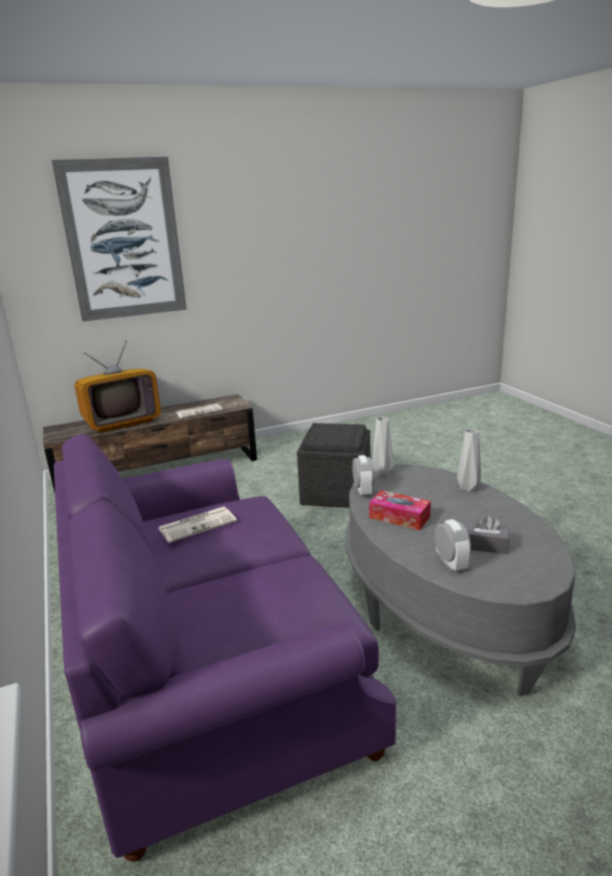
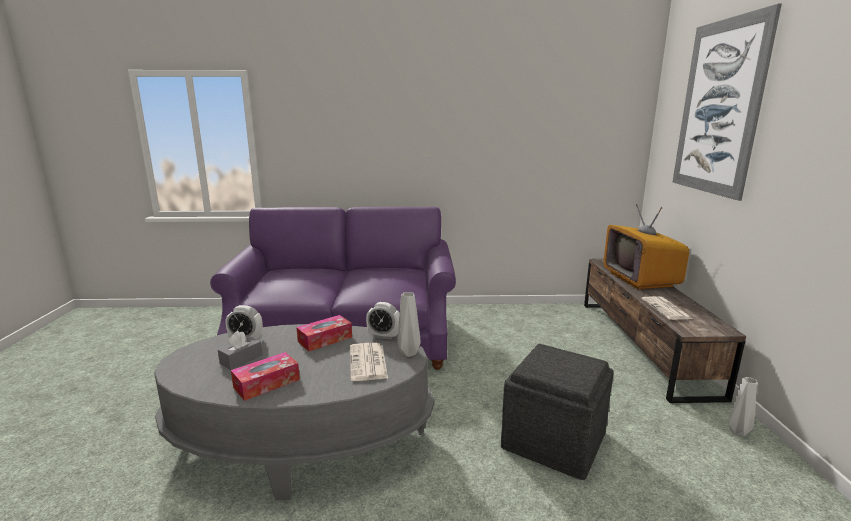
camera: 110 degrees right, 5 degrees down
newspaper [158,507,237,543] -> newspaper moved to [350,343,388,381]
grey vase [457,429,481,492] -> grey vase moved to [729,377,757,436]
none -> tissue box [231,352,300,401]

